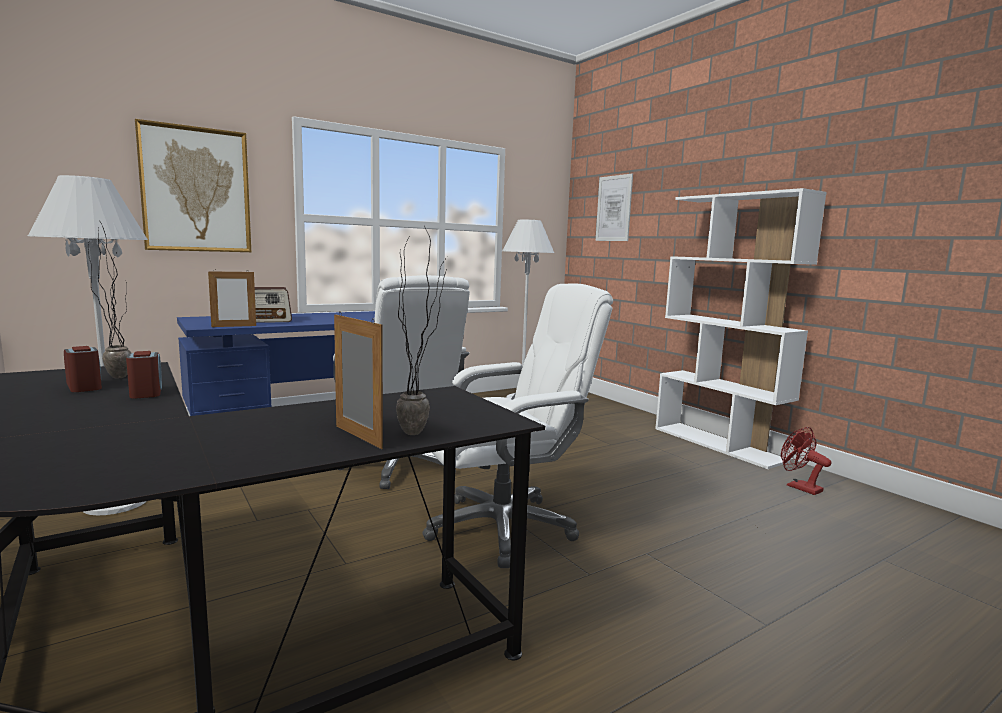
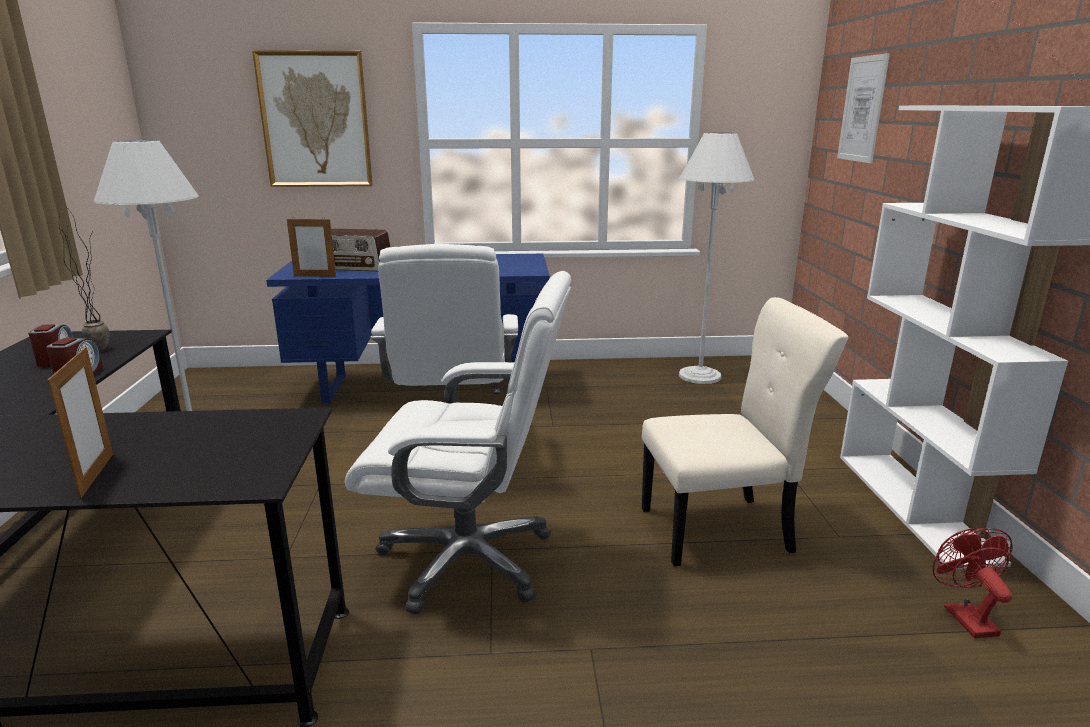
camera: 30 degrees right, 10 degrees up
potted plant [396,226,447,435] -> none
none -> beige chair [642,297,849,567]

